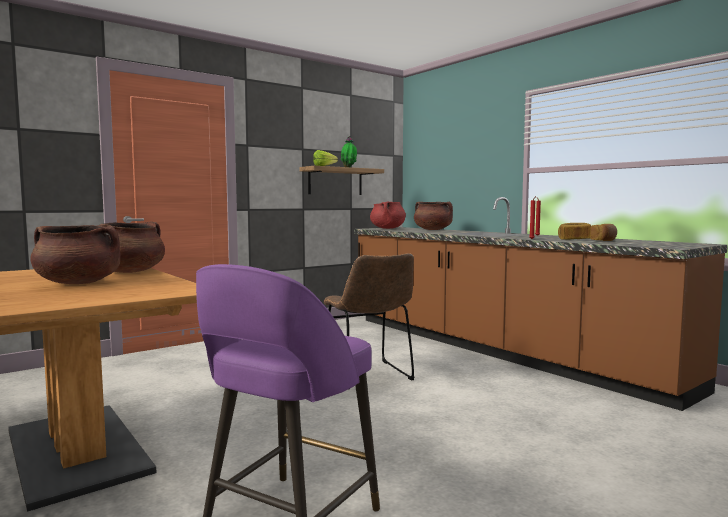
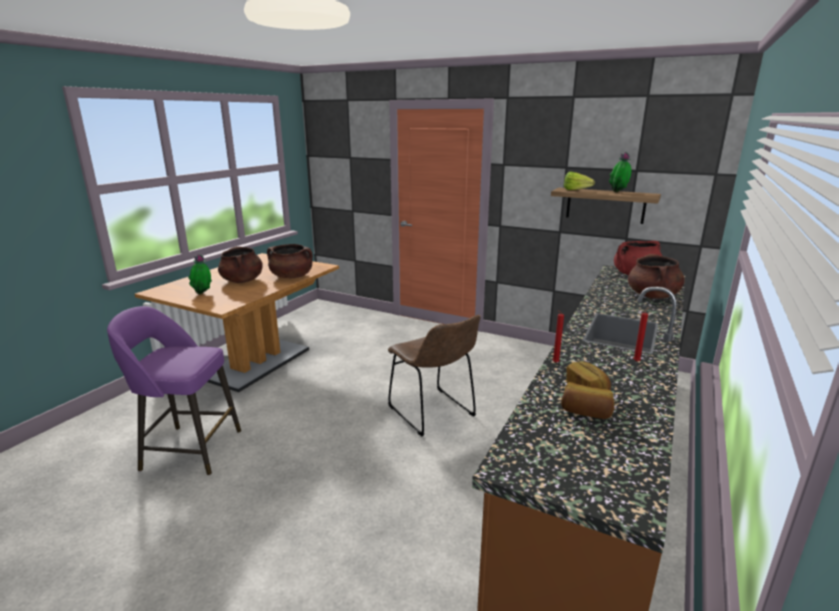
camera: 65 degrees right, 15 degrees up
brown chair [324,253,415,380] -> brown chair turned 75 degrees counterclockwise [388,315,481,436]
none -> potted plant [188,254,212,294]

